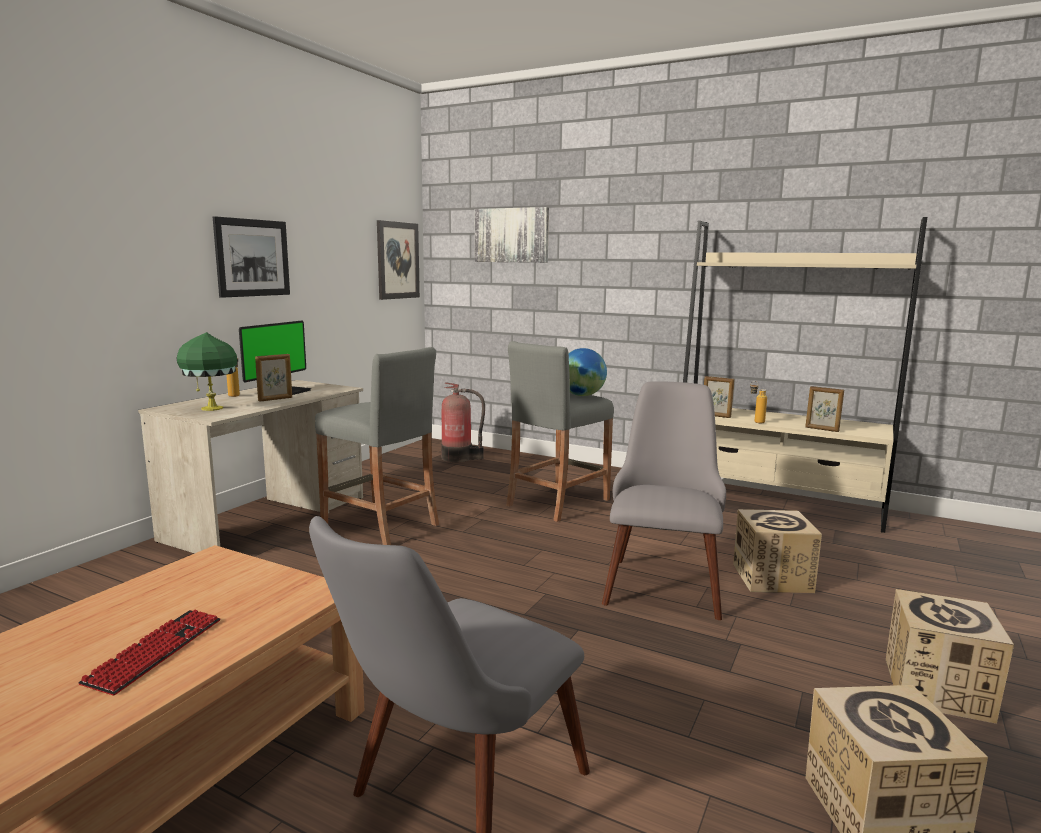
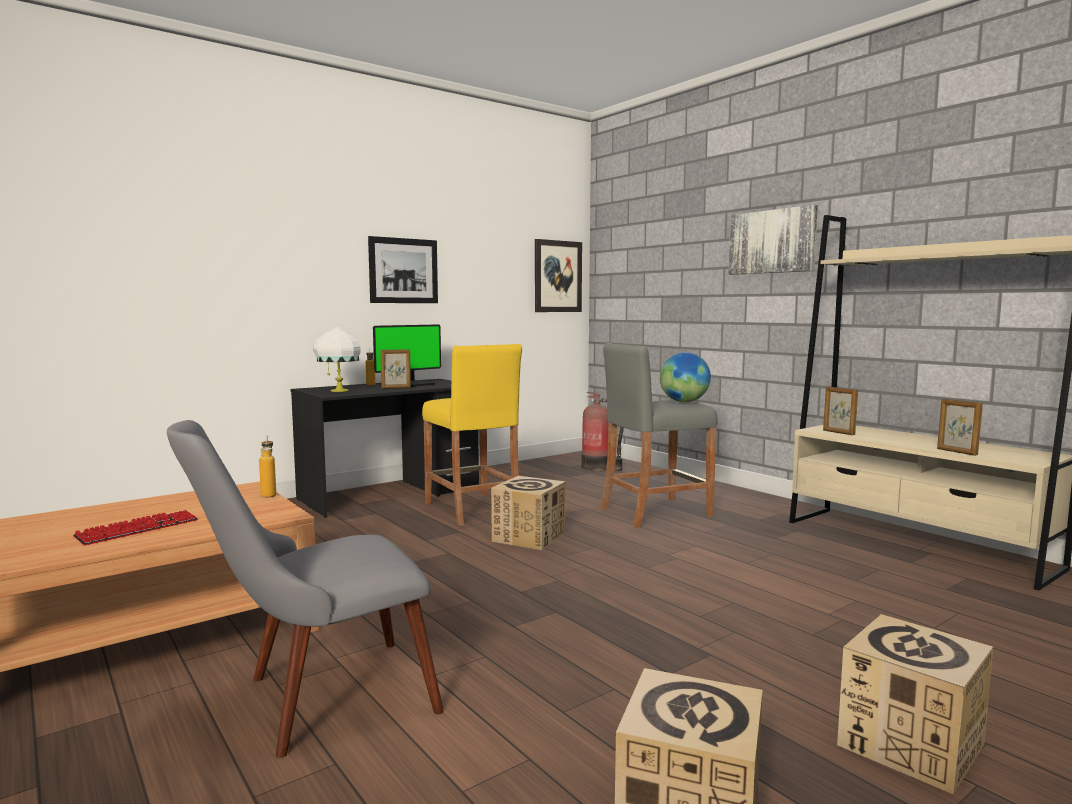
camera: 25 degrees right, 5 degrees down
beige desk [138,380,363,553] -> black desk [290,379,479,518]
green table lamp [176,332,237,411] -> white table lamp [313,327,361,392]
grey stool [315,347,439,545] -> yellow stool [422,344,522,526]
picture [475,207,549,263] -> picture moved to [728,205,818,275]
grey chair [602,381,726,620] -> none
cardboard box [733,509,822,594] -> cardboard box moved to [491,476,566,551]
bottle [750,381,767,423] -> bottle moved to [259,436,276,498]

